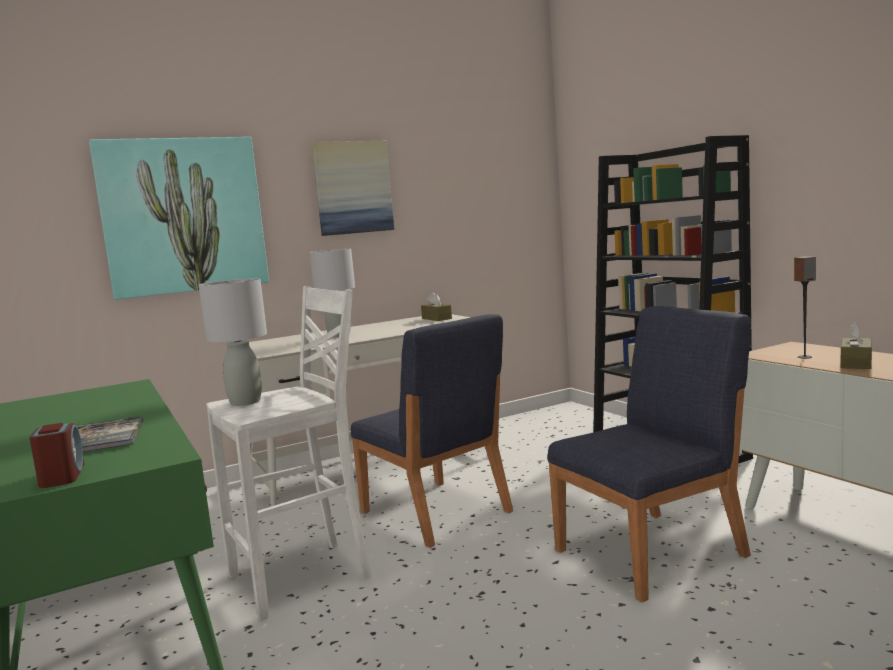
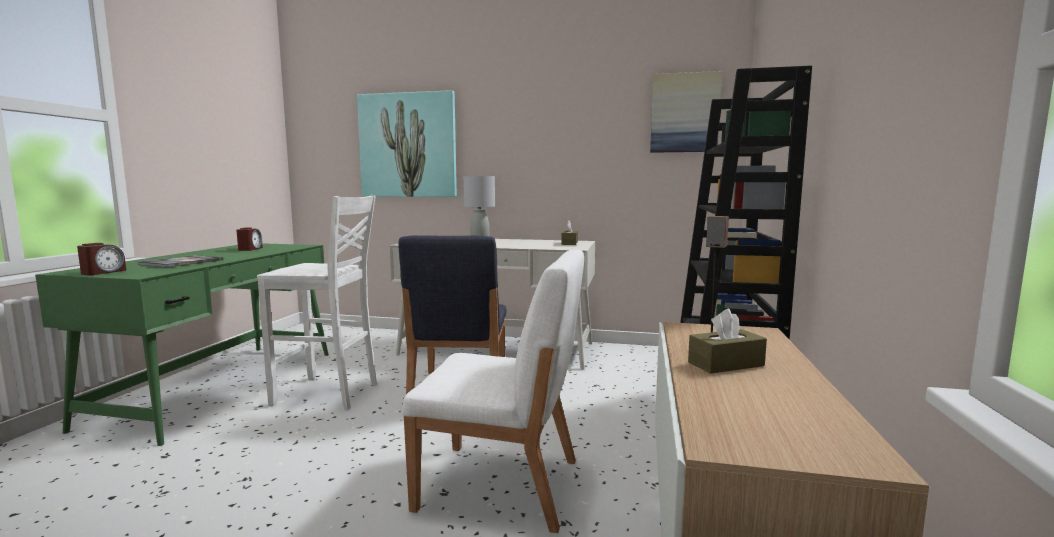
camera: 40 degrees right, 0 degrees up
grey table lamp [199,278,267,406] -> none
picture [312,141,394,236] -> picture moved to [650,71,722,153]
blue chair [547,306,751,602] -> white chair [402,250,584,533]
none -> alarm clock [236,228,263,251]

